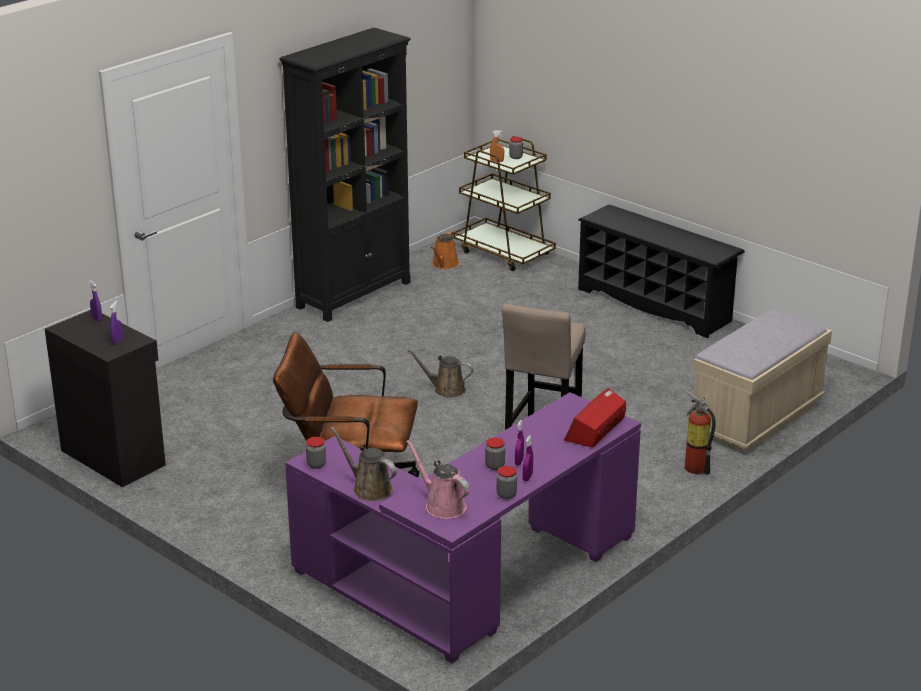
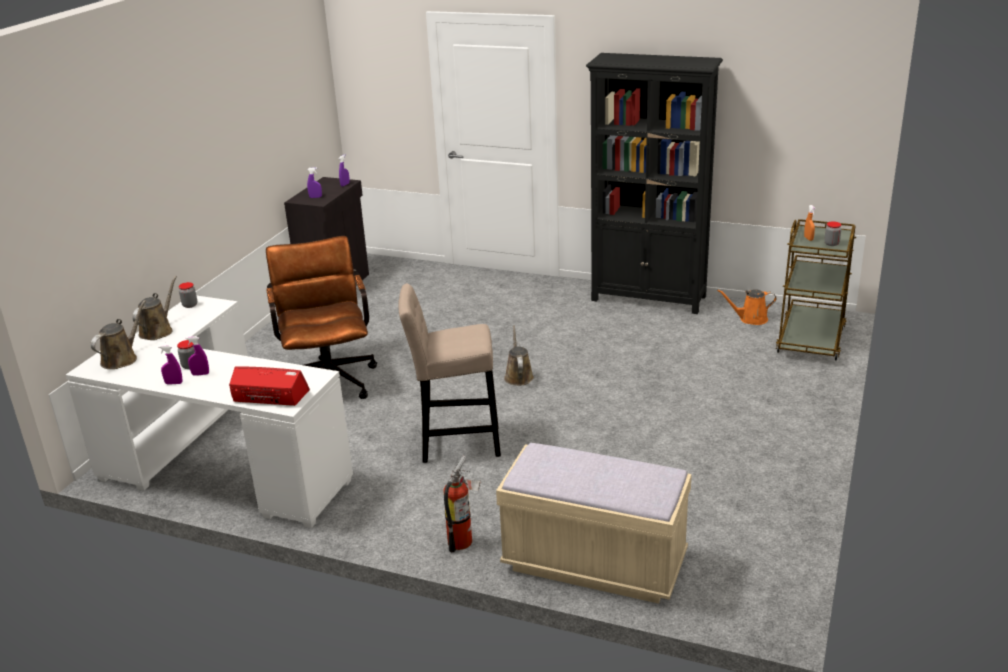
camera: 70 degrees right, 0 degrees up
purple desk [285,392,641,663] -> white desk [66,295,353,528]
pink watering can [406,440,470,519] -> brown watering can [91,300,146,369]
jar [497,466,517,499] -> none
black shoe rack [578,204,745,338] -> none

